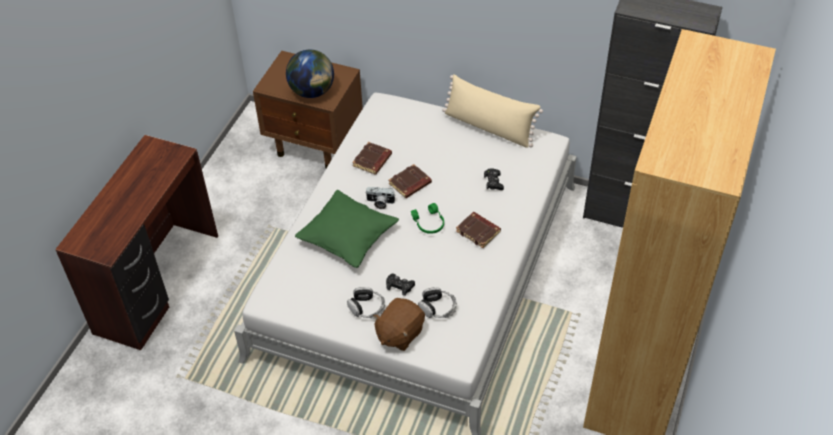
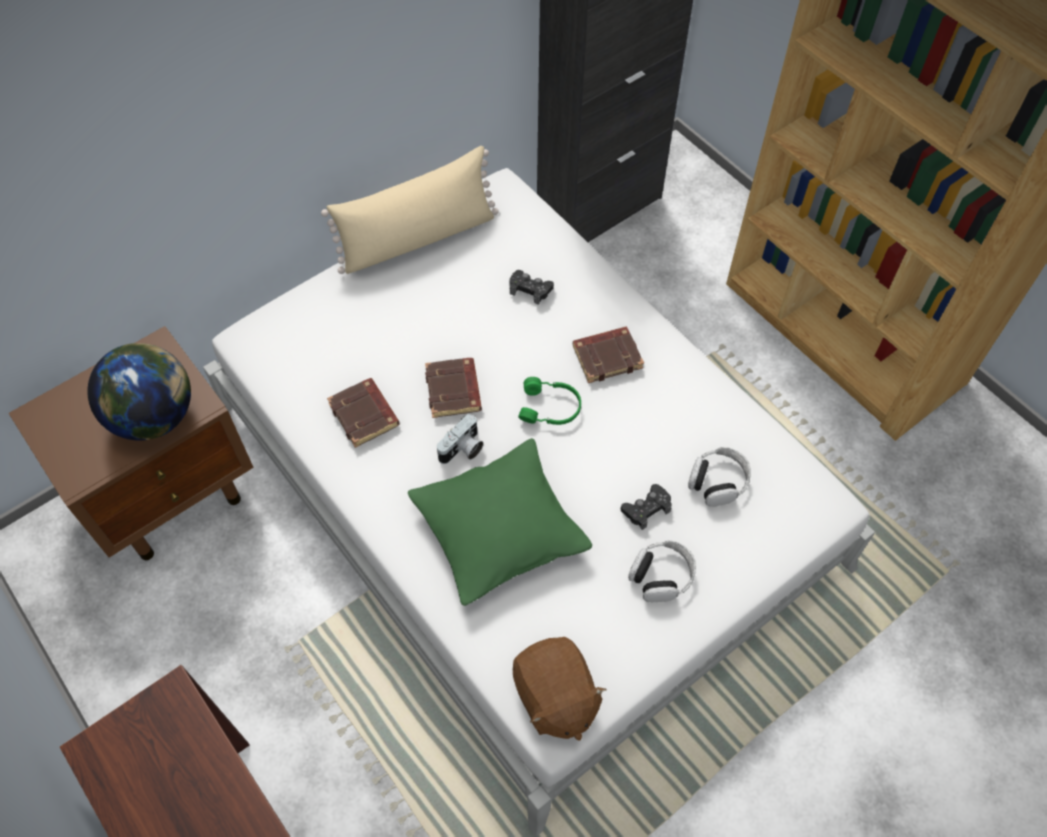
camera: 60 degrees left, 10 degrees up
brown plush toy [373,298,425,351] -> brown plush toy moved to [513,637,607,740]

